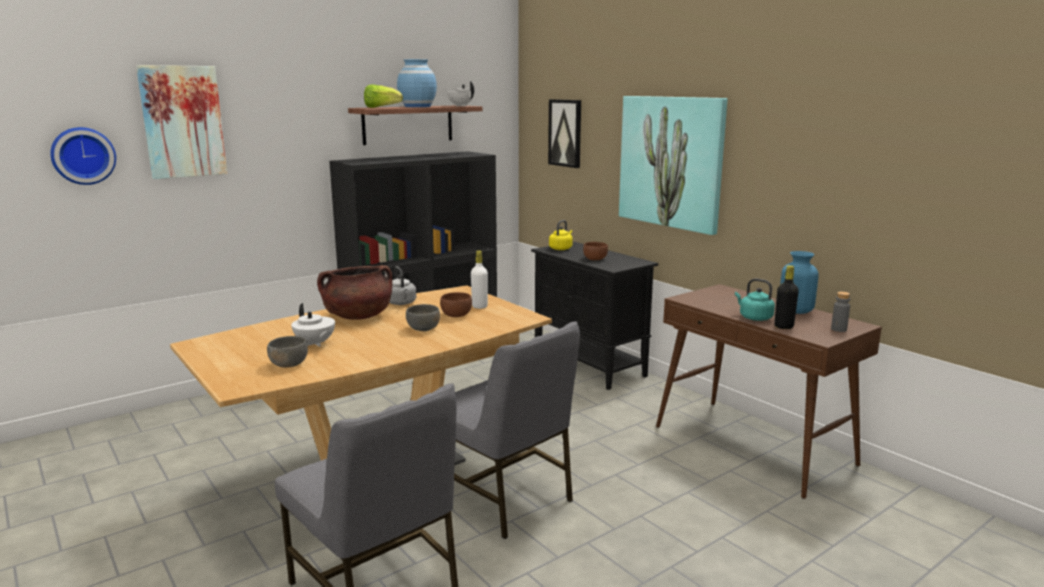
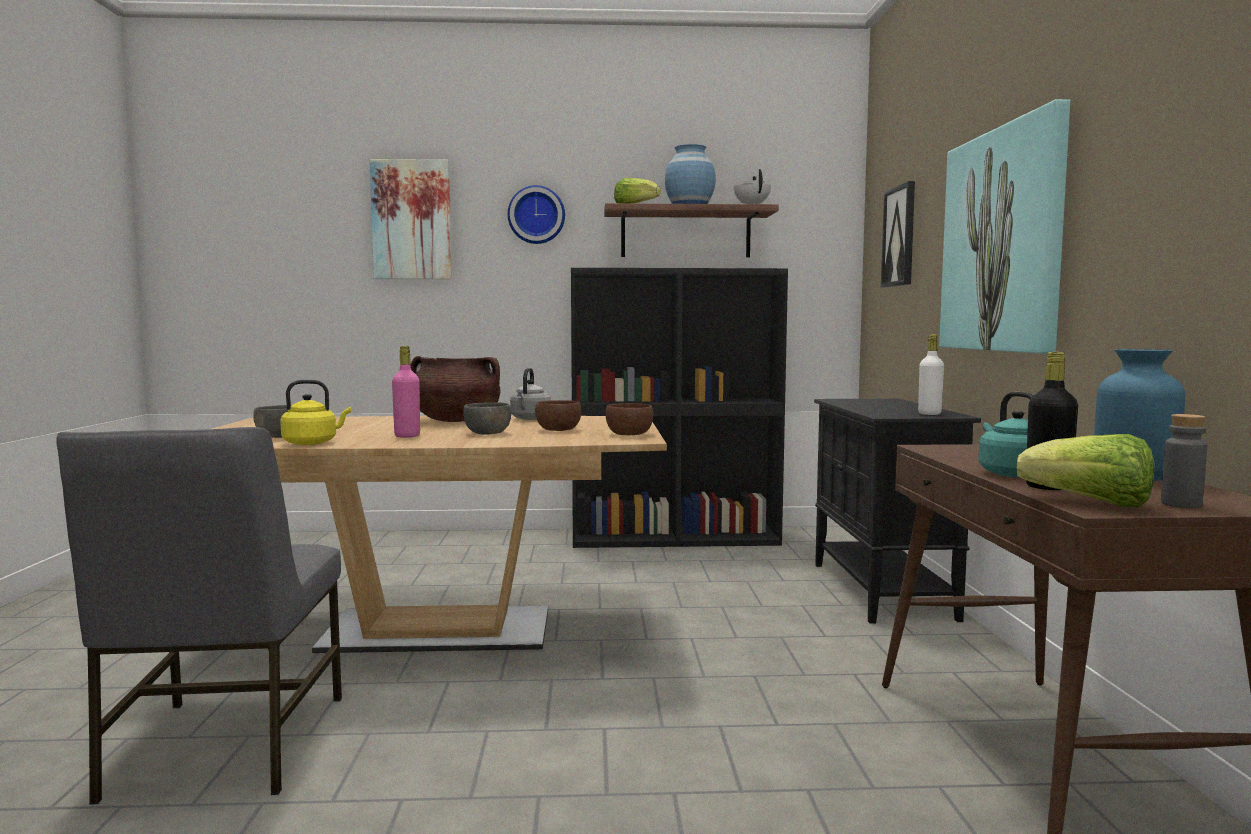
camera: 35 degrees right, 10 degrees down
wall clock [50,127,116,185] -> wall clock moved to [508,185,565,244]
white teapot [291,303,335,347] -> none
grey chair [454,321,580,539] -> none
white bottle [471,250,488,309] -> white bottle moved to [918,334,944,415]
yellow kettle [549,220,572,250] -> yellow kettle moved to [280,380,351,445]
brown bowl [583,242,608,260] -> brown bowl moved to [606,403,653,435]
none -> pink bottle [392,346,420,438]
none -> lettuce [1016,434,1154,507]

